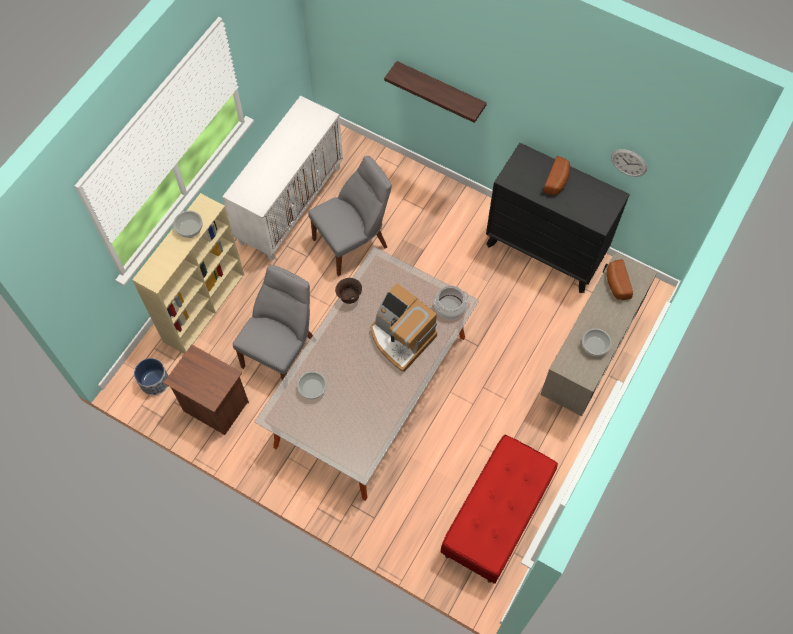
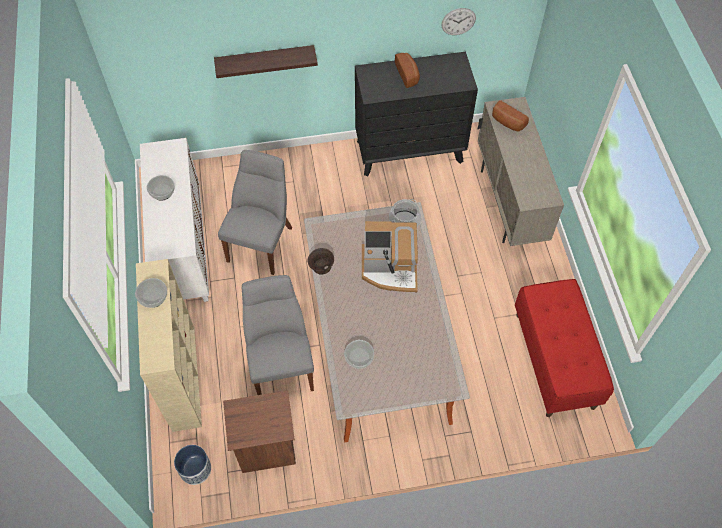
camera: 40 degrees left, 5 degrees down
bowl [582,328,612,356] -> bowl moved to [147,175,175,201]

